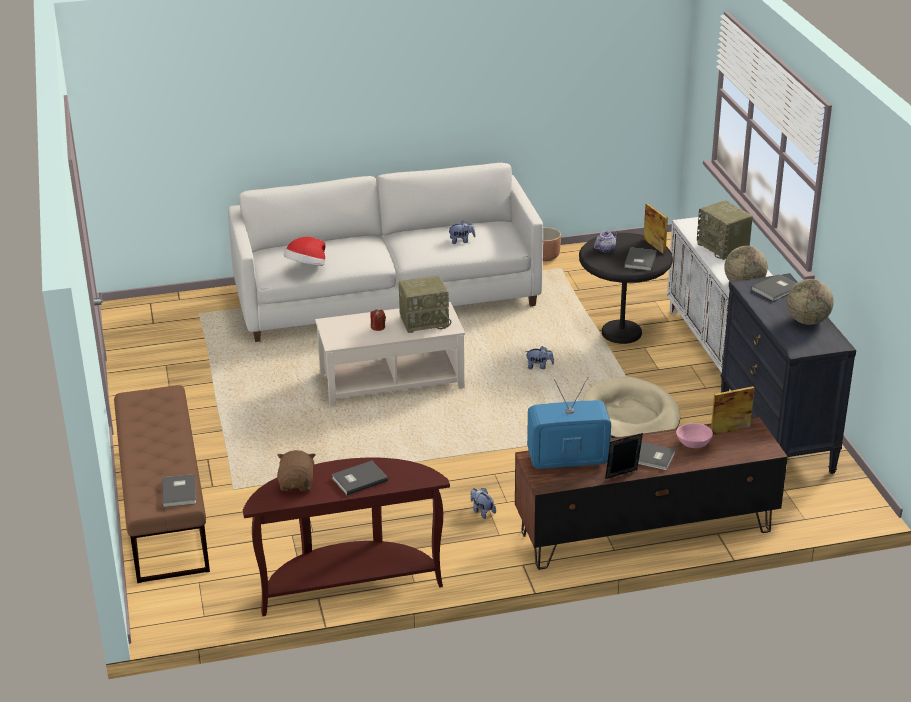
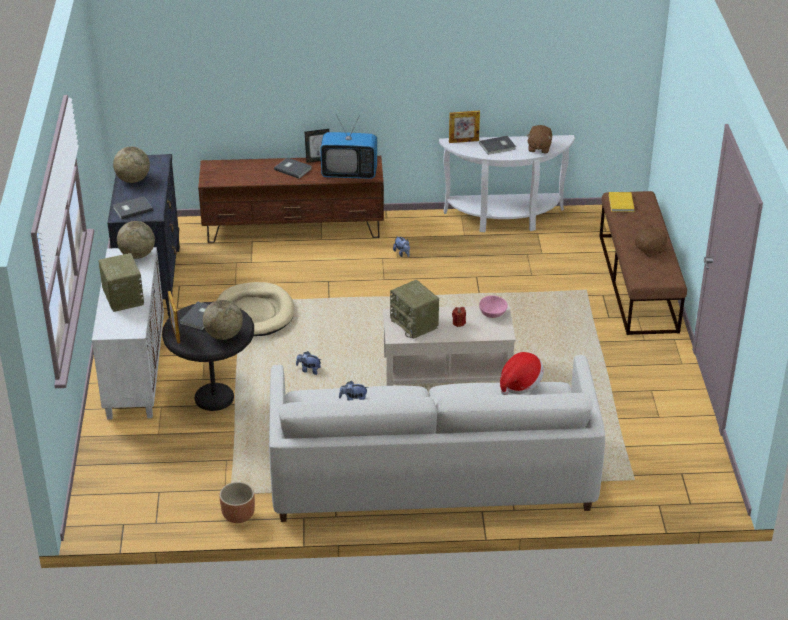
camera: 170 degrees left, 5 degrees up
grey book [162,474,196,507] -> yellow book [609,192,635,212]
brown console table [243,457,450,616] -> white console table [439,135,575,232]
radio [398,275,451,333] -> radio turned 120 degrees counterclockwise [390,280,439,339]
teapot [594,231,618,252] -> globe [203,300,243,340]
pink bowl [676,423,713,448] -> pink bowl moved to [479,295,508,318]
picture frame [711,386,755,435] -> picture frame moved to [449,111,480,143]
none -> brown plush toy [635,225,668,257]

